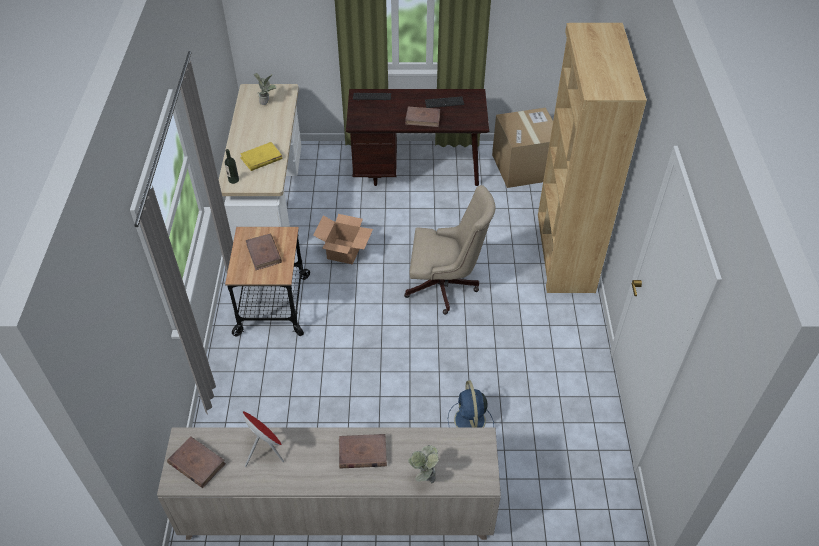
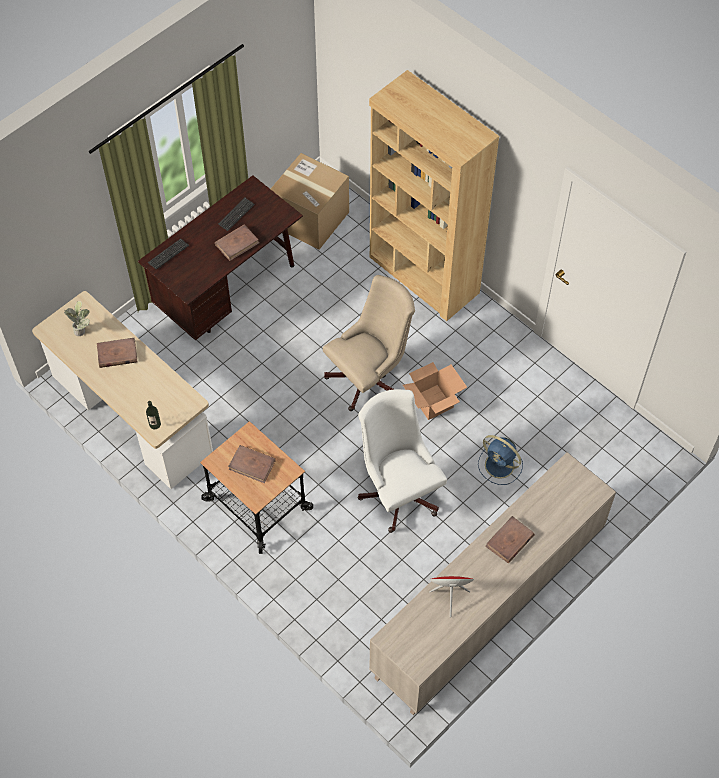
camera: 45 degrees left, 10 degrees up
brown book [167,436,226,488] -> brown book moved to [97,338,138,368]
yellow book [240,142,282,171] -> none
cardboard box [313,214,373,265] -> cardboard box moved to [403,362,467,420]
potted plant [408,445,439,484] -> none
none -> white office chair [358,389,447,533]

